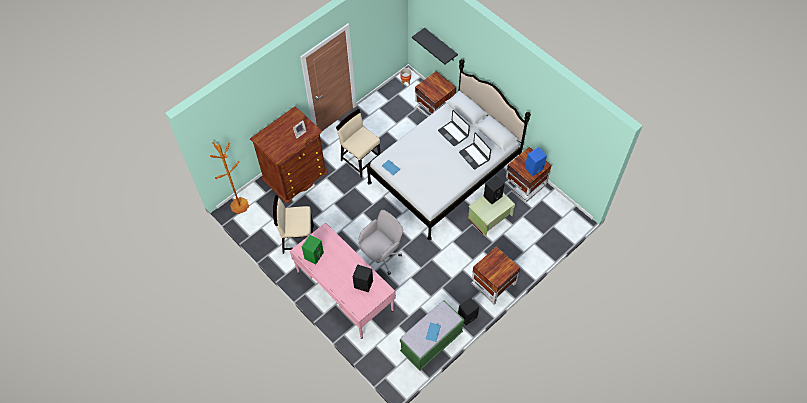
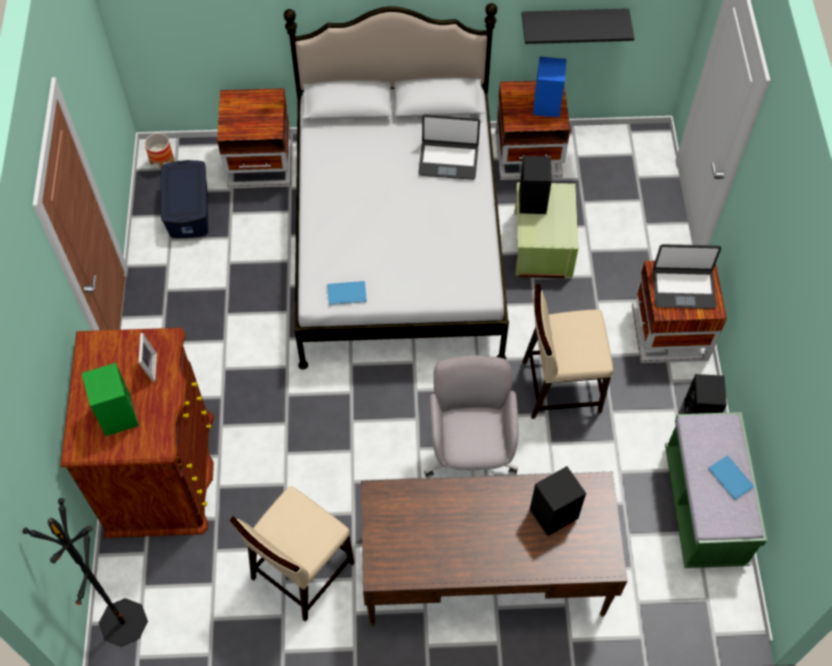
camera: 50 degrees left, 0 degrees up
orange clothes rack [210,142,249,214] -> black clothes rack [23,498,148,647]
pink desk [290,222,396,339] -> brown desk [361,472,627,626]
green speaker [302,235,324,265] -> green speaker moved to [82,363,139,436]
beige chair [336,109,381,178] -> beige chair moved to [523,284,614,419]
black shelf [412,28,458,64] -> black shelf moved to [522,8,634,44]
laptop [438,110,470,146] -> laptop moved to [653,244,721,309]
none -> blue storage box [160,160,208,238]

